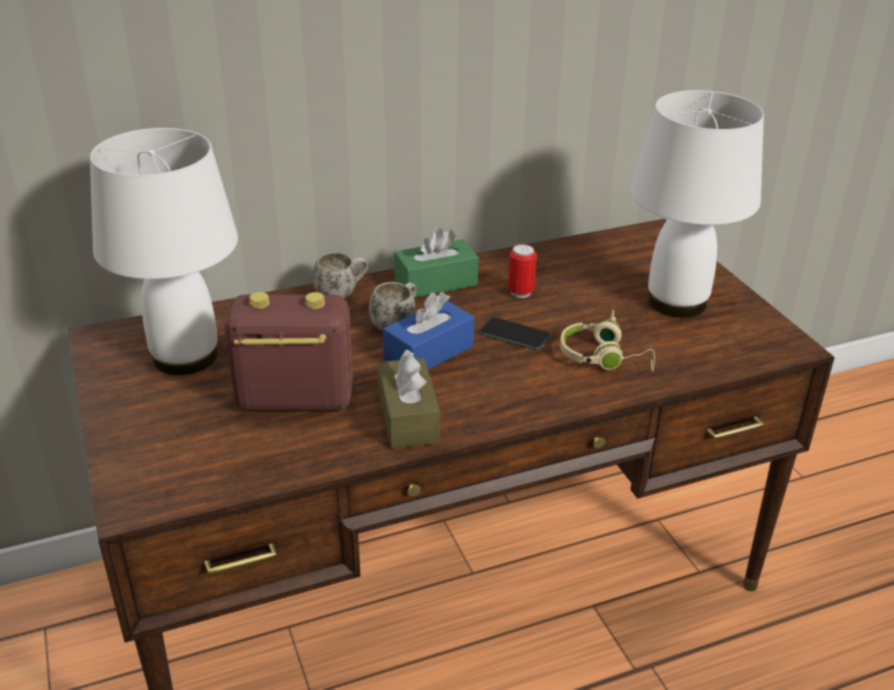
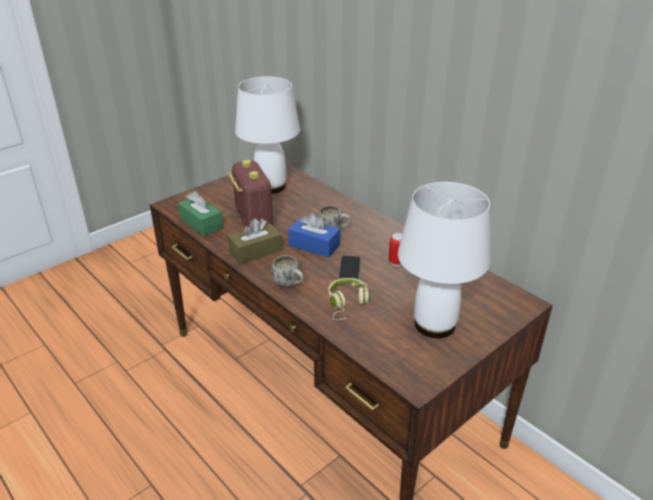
camera: 70 degrees right, 0 degrees up
white mug [313,252,369,299] -> white mug moved to [272,255,304,287]
green tissue box [394,227,479,298] -> green tissue box moved to [178,191,223,236]

